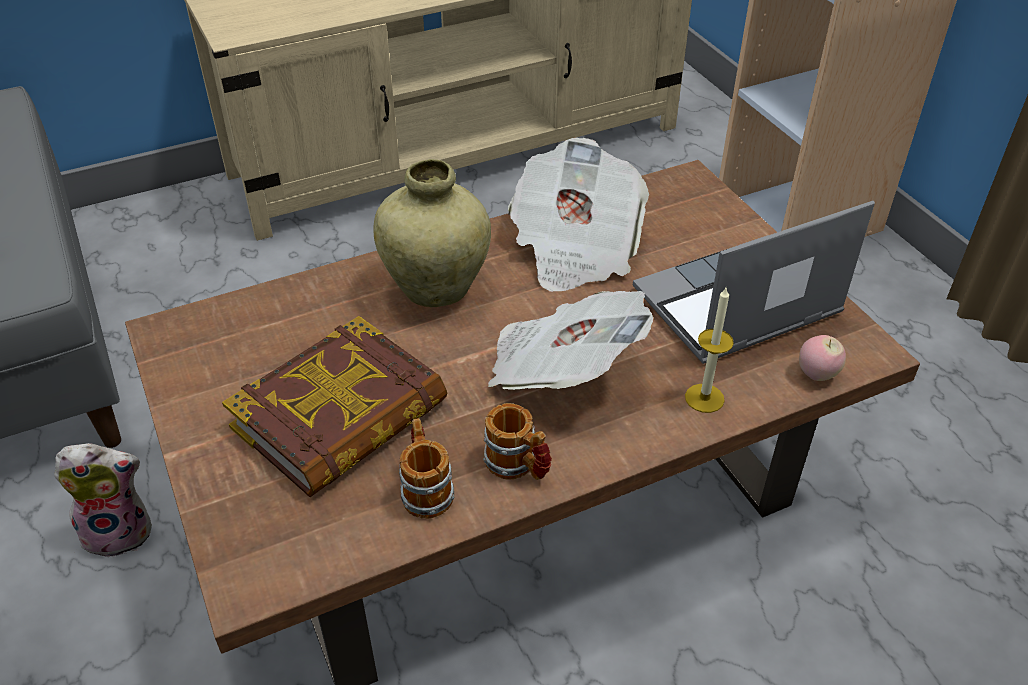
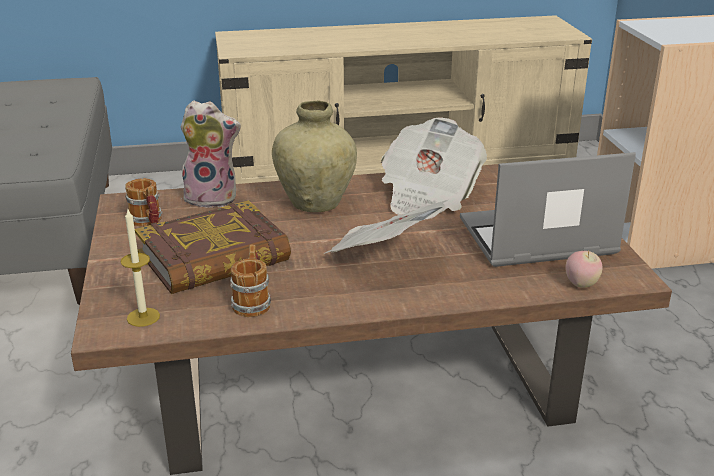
camera: 15 degrees right, 15 degrees down
plush toy [54,443,152,558] -> plush toy moved to [181,100,241,208]
mug [483,403,552,480] -> mug moved to [125,178,163,227]
candle [685,286,734,413] -> candle moved to [120,210,160,327]

